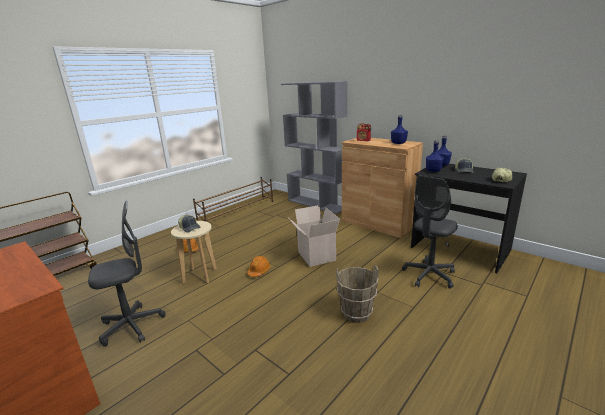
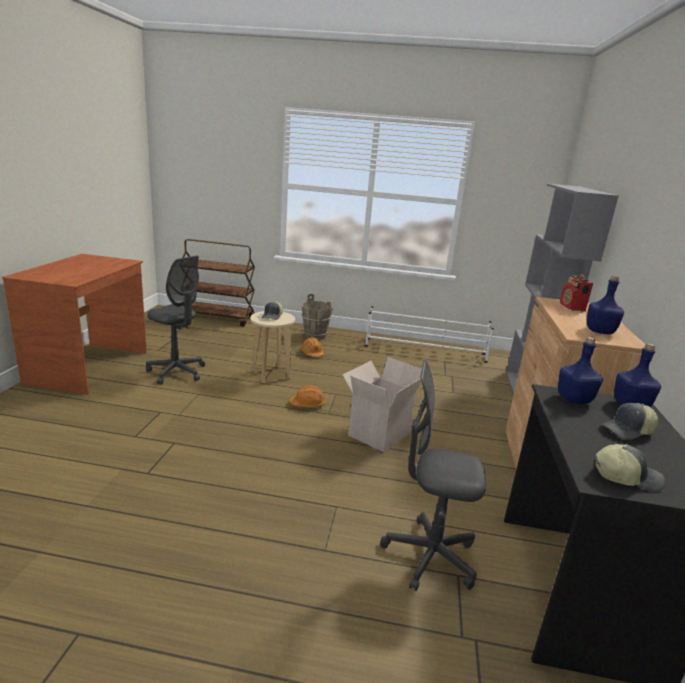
camera: 55 degrees right, 0 degrees up
brown shoe rack [193,177,273,222] -> white shoe rack [365,306,494,363]
brown bucket [336,265,379,323] -> brown bucket moved to [301,294,333,340]

